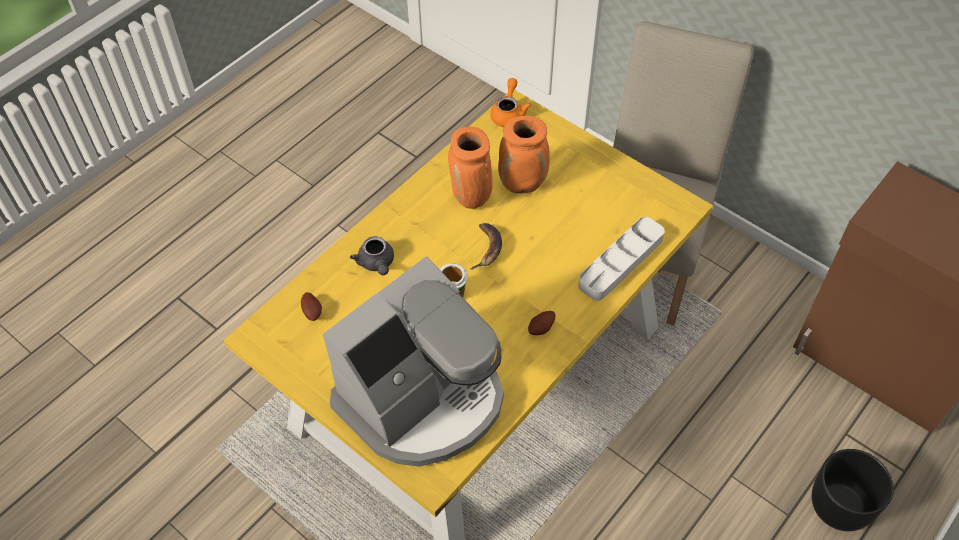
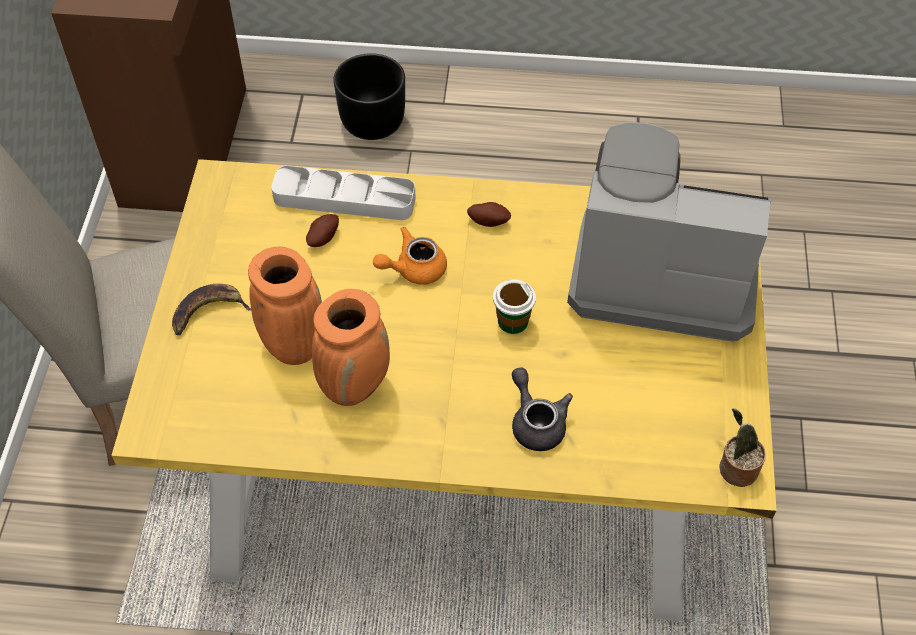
camera: 125 degrees left, 0 degrees up
potato [301,292,322,321] -> potato moved to [306,214,339,247]
grey teapot [350,236,394,275] -> grey teapot turned 60 degrees counterclockwise [512,368,573,451]
banana [470,223,502,270] -> banana moved to [172,284,251,336]
orange teapot [490,78,531,127] -> orange teapot moved to [373,227,447,285]
none -> potted plant [719,408,766,487]

